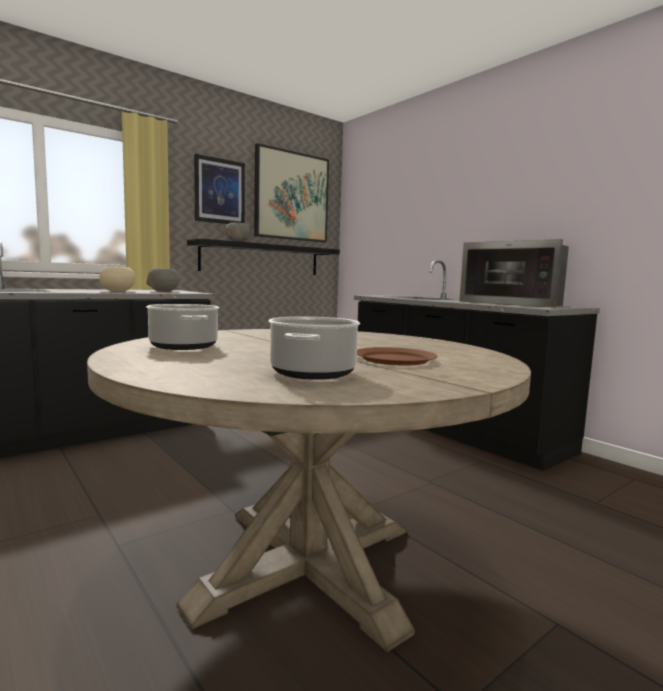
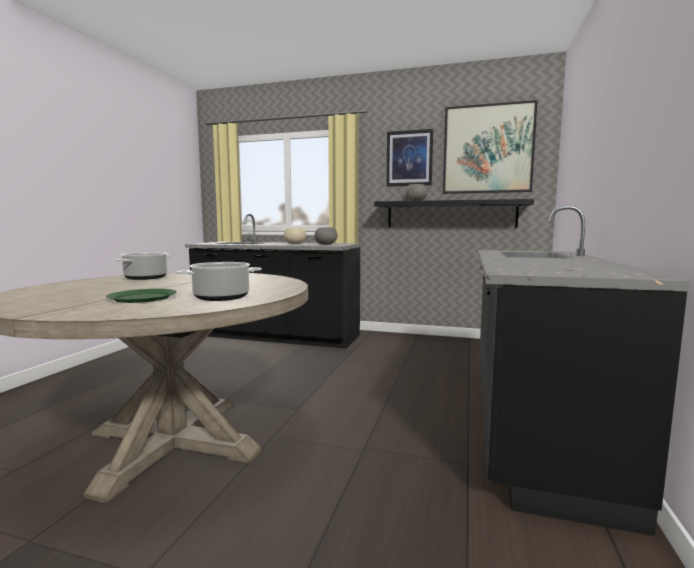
camera: 55 degrees right, 0 degrees up
cooking pot [268,317,360,380] -> cooking pot moved to [176,262,262,301]
brown plate [357,347,438,366] -> green plate [106,289,177,303]
microwave [459,239,569,307] -> none

